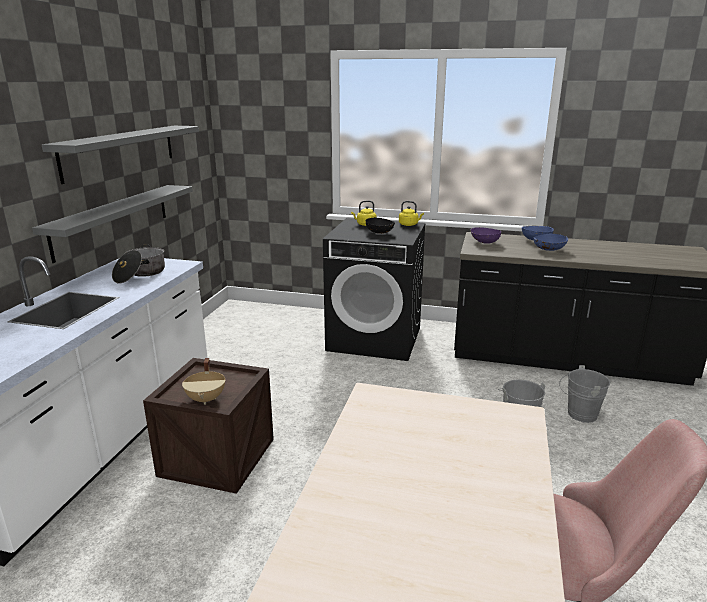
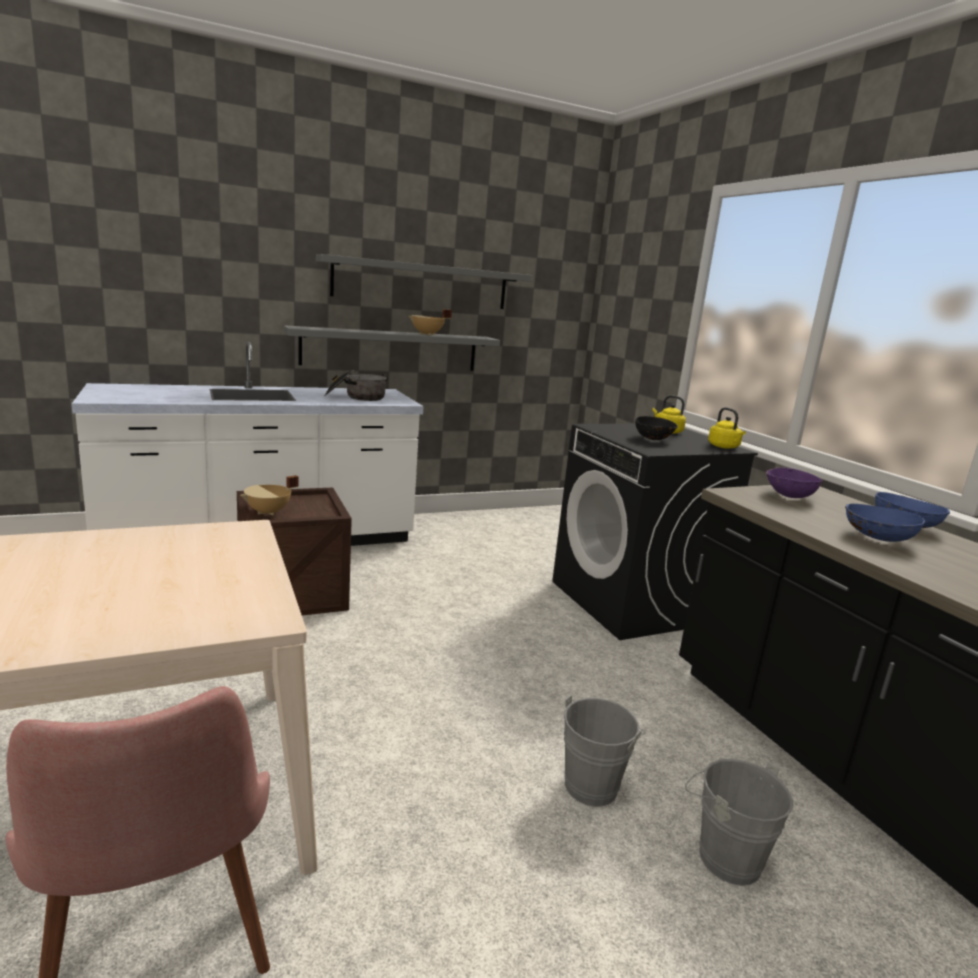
camera: 50 degrees right, 5 degrees down
none -> beige cooking pot [408,309,452,335]

